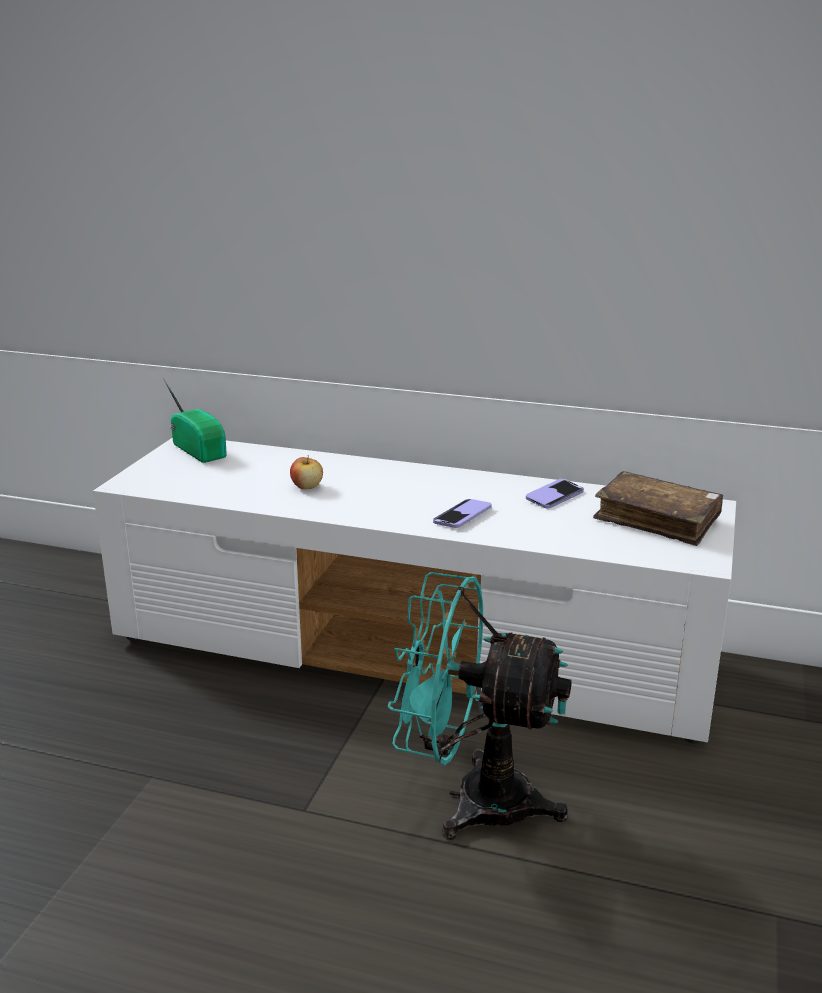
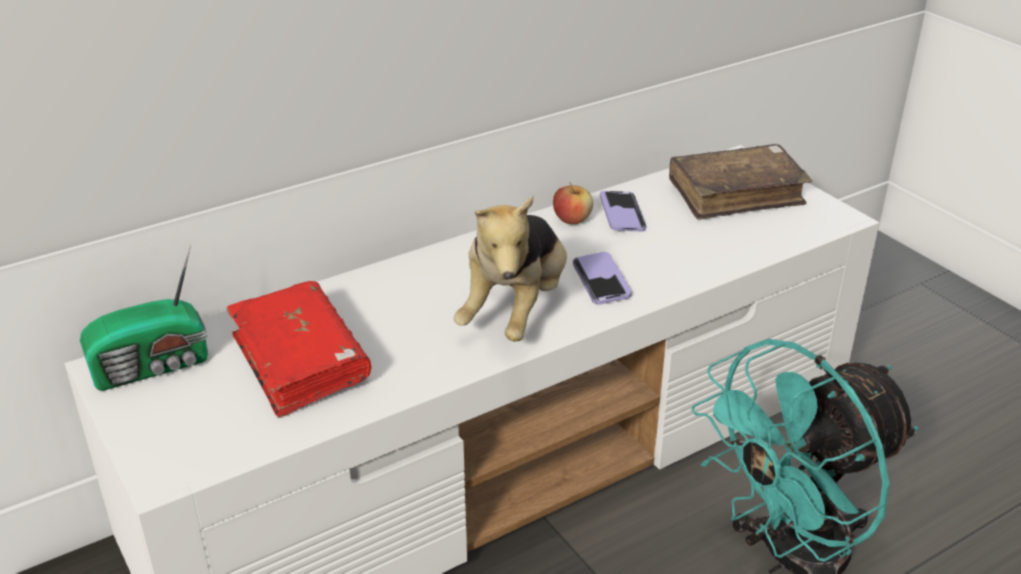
camera: 50 degrees left, 10 degrees up
radio [163,378,227,463] -> radio turned 150 degrees clockwise [80,245,208,391]
apple [290,455,323,489] -> apple moved to [553,183,593,224]
none -> red book [226,281,371,418]
none -> plush toy [454,196,567,342]

